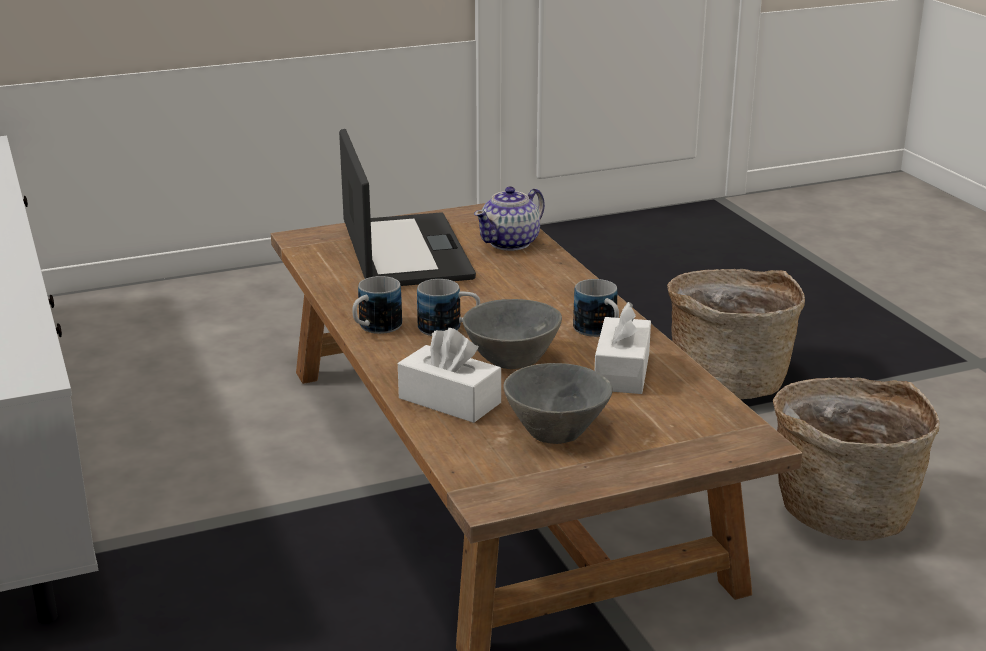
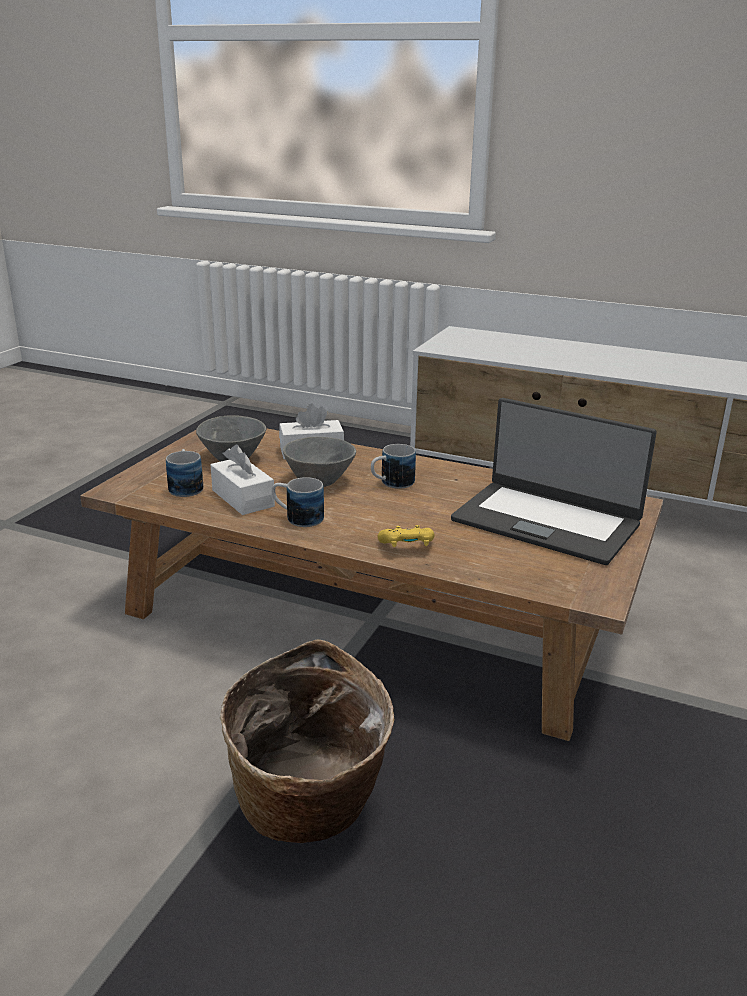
camera: 135 degrees right, 0 degrees up
mug [352,276,402,334] -> mug moved to [166,449,203,497]
teapot [474,186,545,251] -> none
basket [773,377,940,541] -> none
none -> yellow game controller [378,525,434,547]

